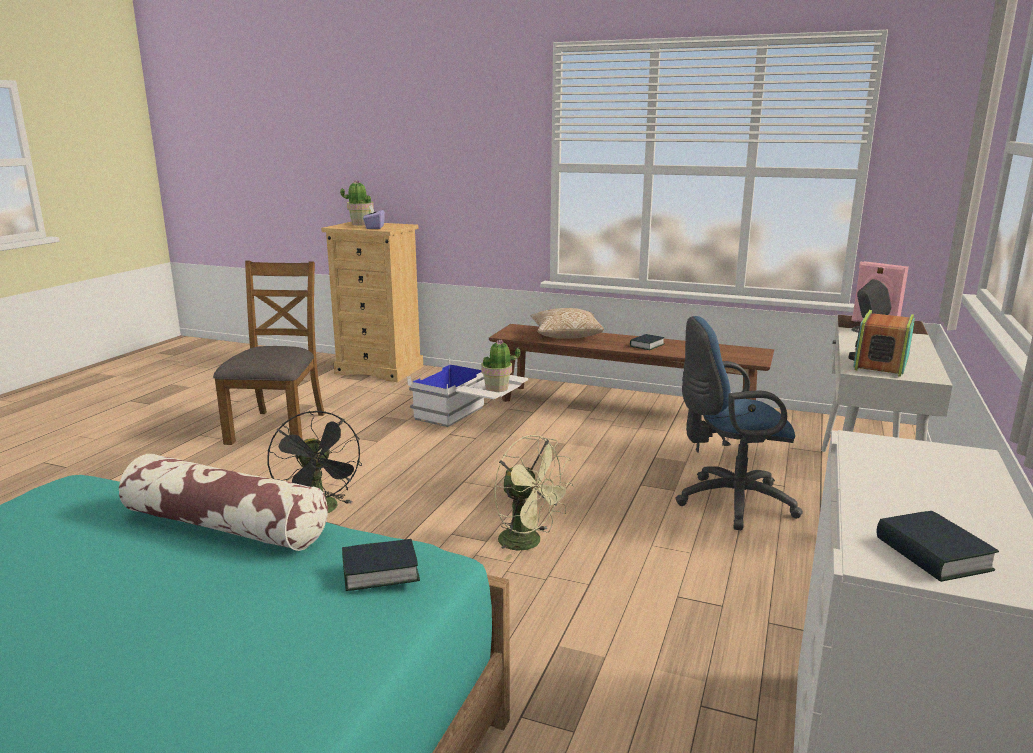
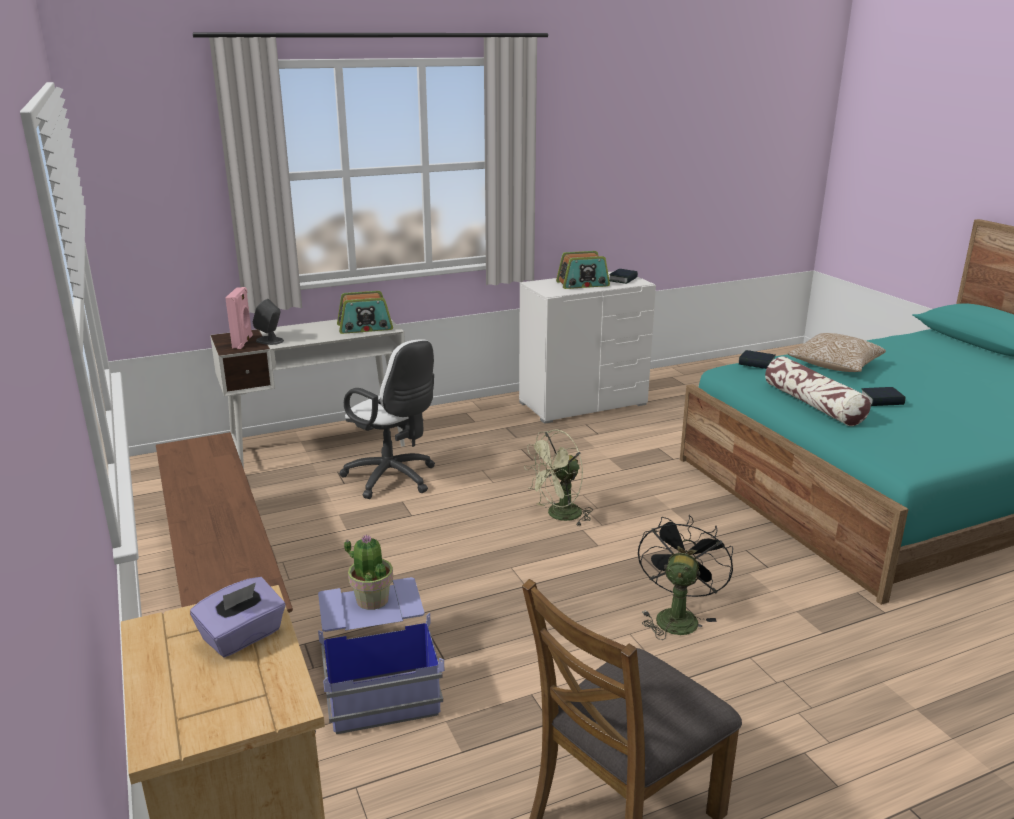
camera: 135 degrees left, 5 degrees up
potted plant [340,180,374,225] -> none
white storage box [407,358,528,427] -> blue storage box [318,577,445,734]
green fan [494,435,573,560] -> green fan turned 120 degrees counterclockwise [524,429,593,527]
pillow [530,308,604,338] -> pillow moved to [788,333,886,372]
book [630,334,664,350] -> book moved to [861,387,906,406]
blue office chair [675,316,803,530] -> white office chair [339,339,435,499]
none -> radio [556,251,610,289]

